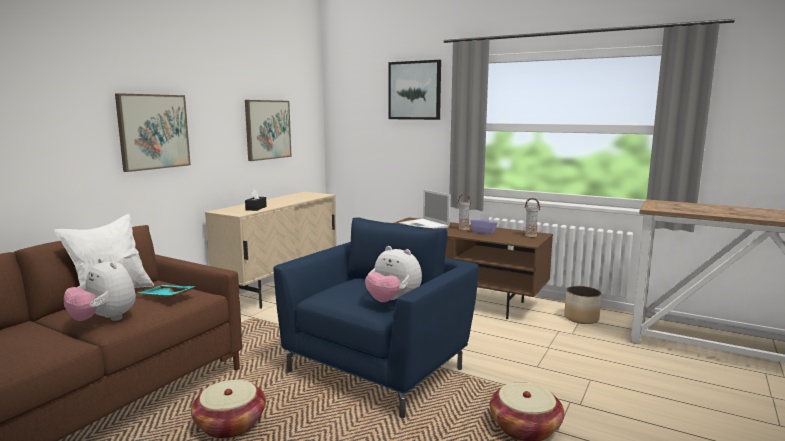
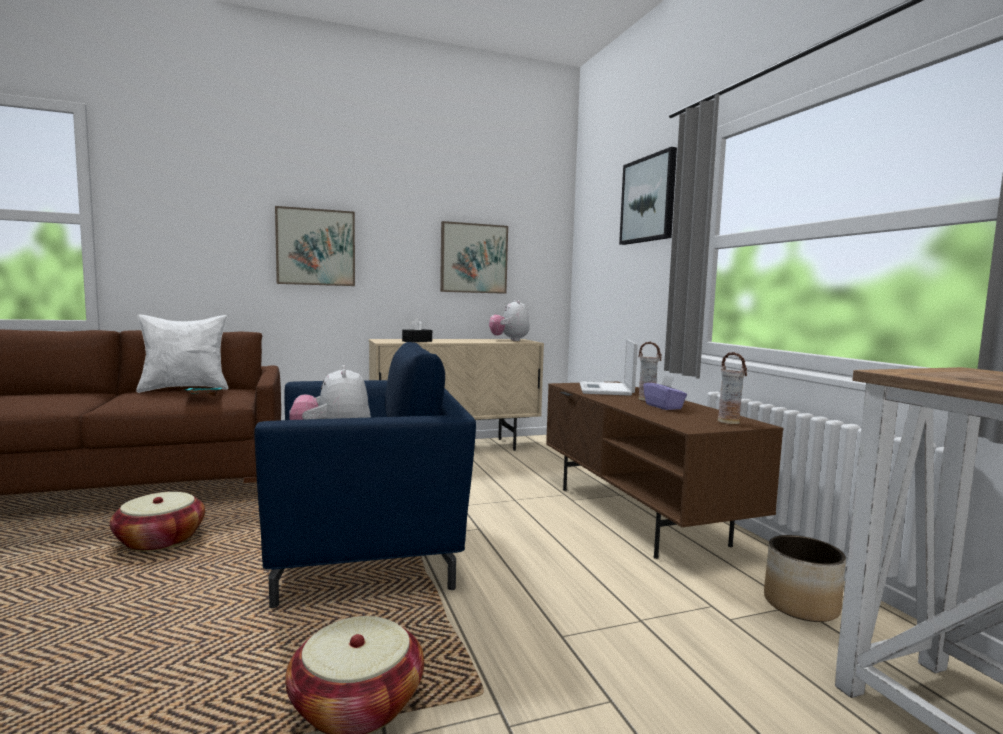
camera: 40 degrees right, 5 degrees down
plush toy [64,258,136,321] -> plush toy moved to [489,300,530,341]

